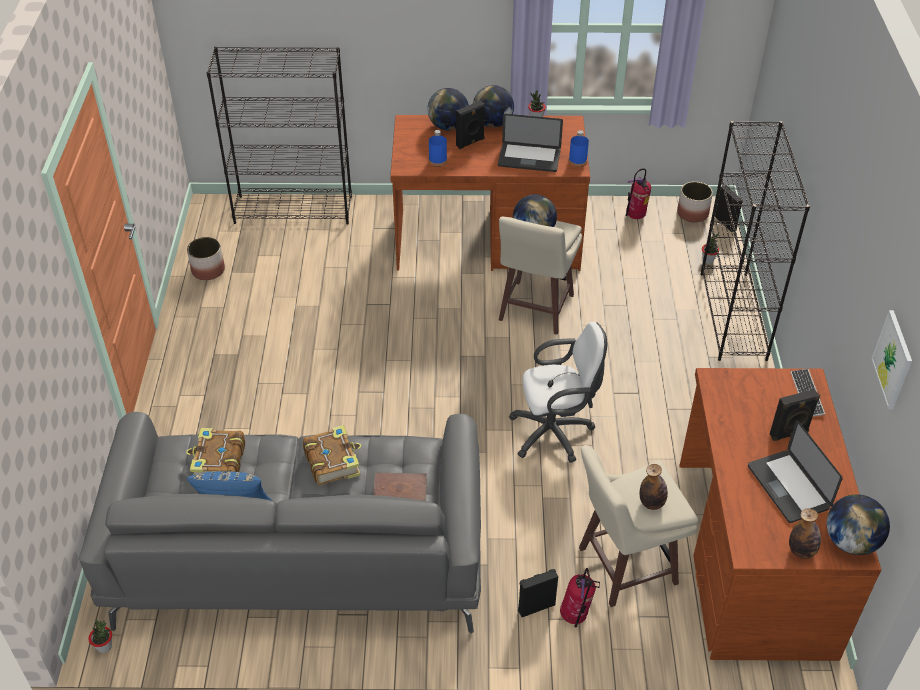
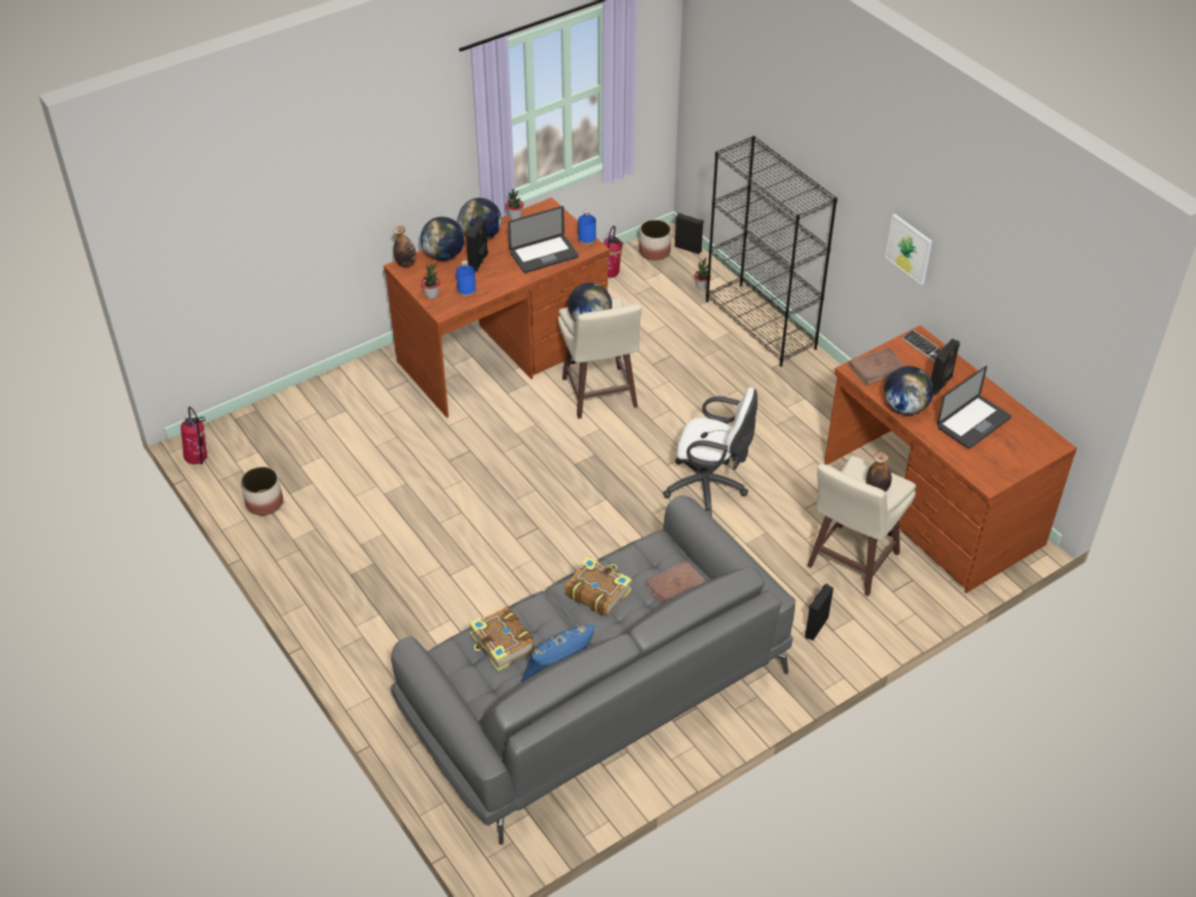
camera: 35 degrees left, 0 degrees up
potted plant [88,619,112,653] -> potted plant moved to [421,263,440,299]
black bookcase [207,47,352,224] -> none
white office chair [509,322,607,463] -> white office chair turned 60 degrees clockwise [663,387,758,516]
fire extinguisher [560,568,600,628] -> fire extinguisher moved to [181,407,207,464]
laptop [748,420,842,523] -> laptop turned 75 degrees counterclockwise [937,366,1011,449]
bottle [789,509,821,559] -> bottle moved to [393,226,416,267]
globe [826,494,890,555] -> globe moved to [884,366,934,415]
picture [872,310,912,410] -> picture moved to [885,214,932,285]
none -> brown book [849,348,905,386]

